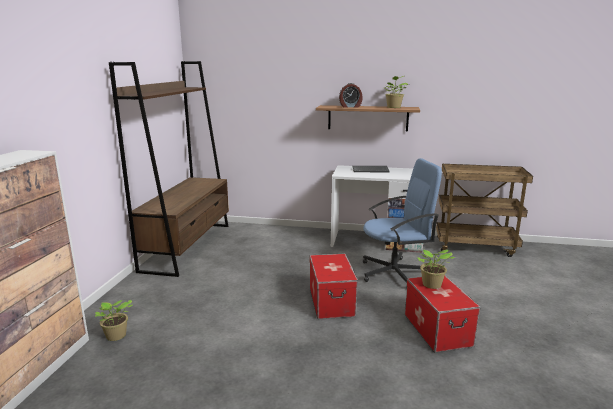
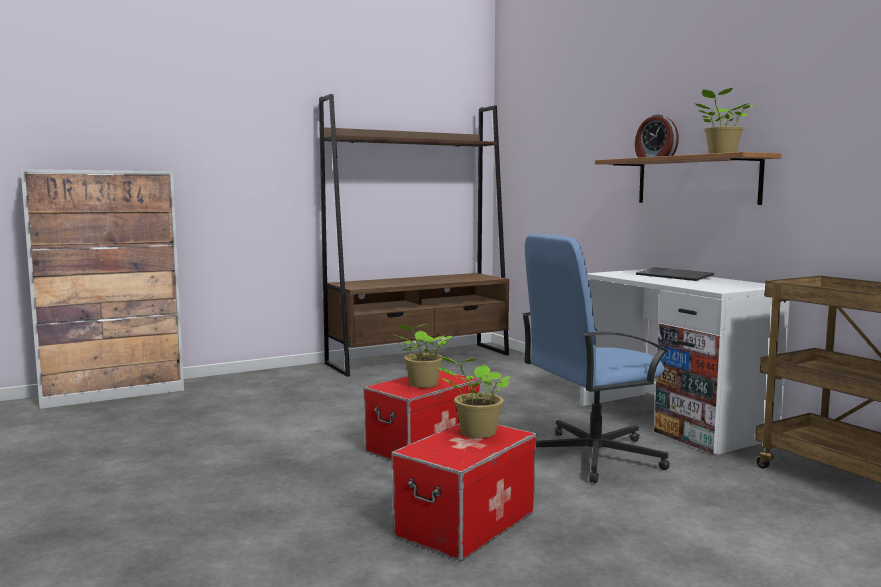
camera: 50 degrees right, 10 degrees down
potted plant [95,300,133,341] -> potted plant moved to [395,323,452,388]
blue office chair [363,158,442,288] -> blue office chair turned 120 degrees clockwise [522,234,670,483]

